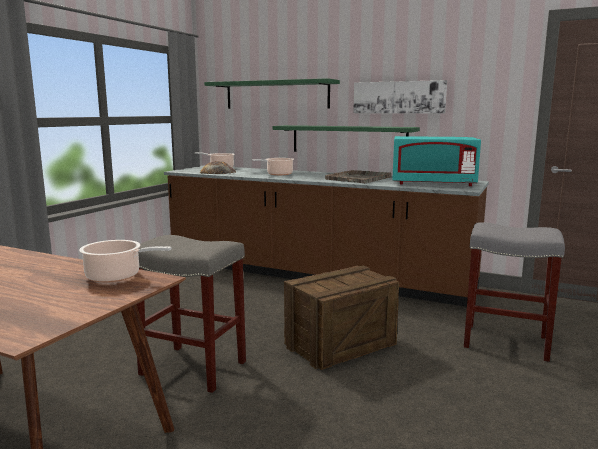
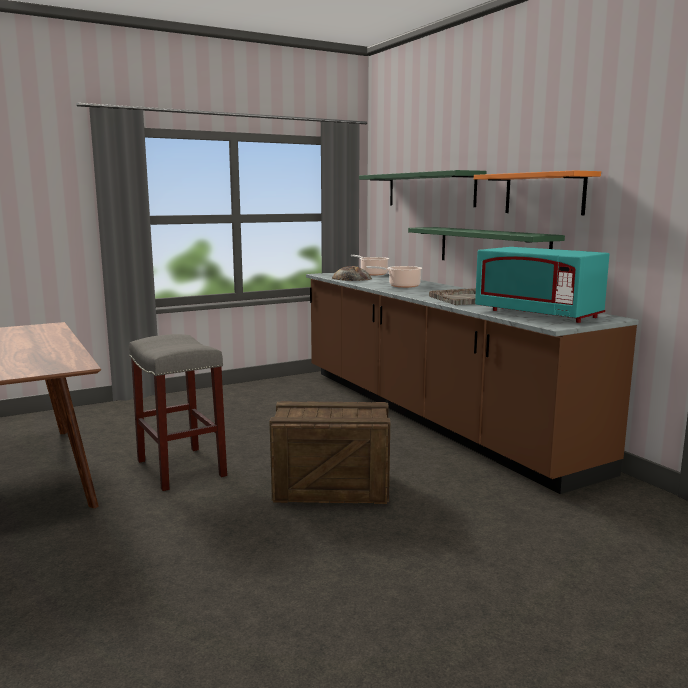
camera: 35 degrees right, 0 degrees up
cooking pot [79,240,172,283] -> none
picture [353,80,447,114] -> orange shelf [474,170,601,215]
grey stool [464,222,565,362] -> none

